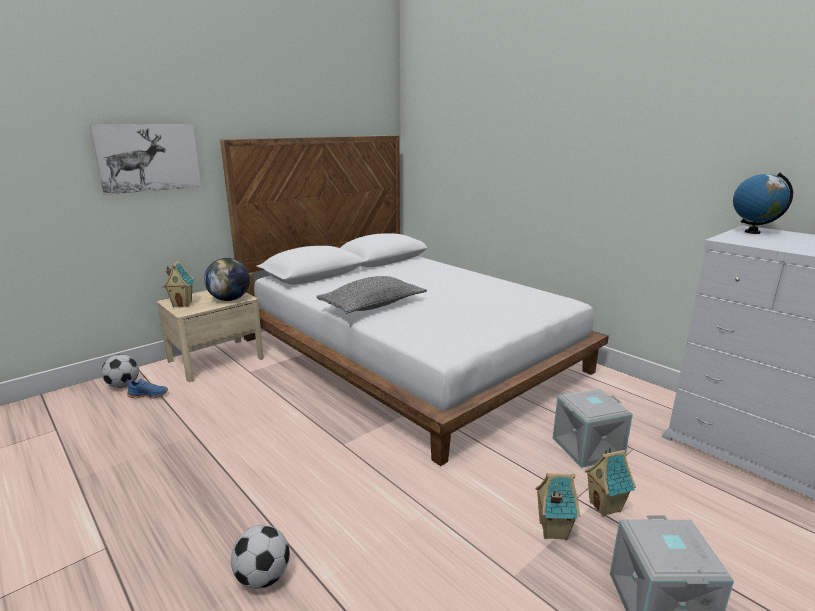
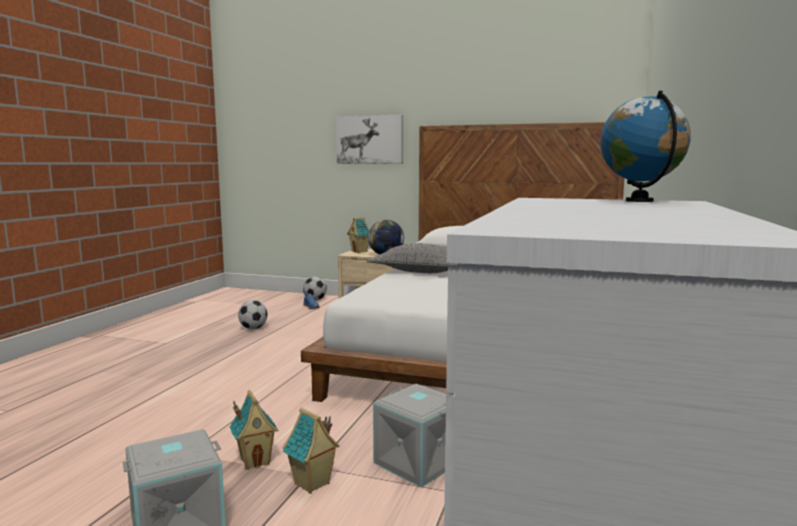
camera: 60 degrees right, 10 degrees down
football [231,525,290,589] -> football moved to [238,300,267,329]

